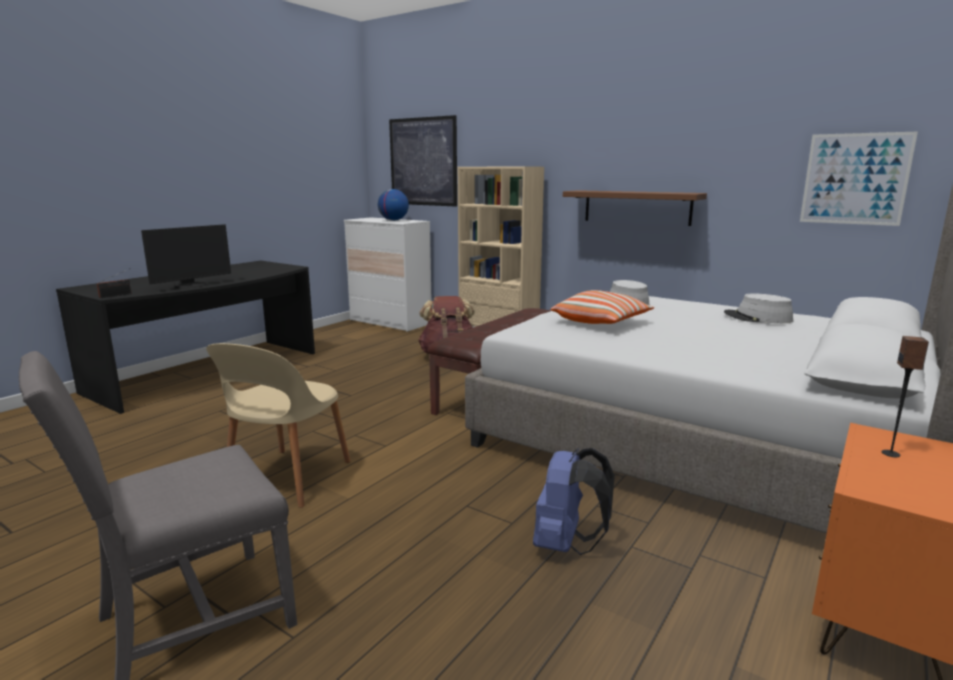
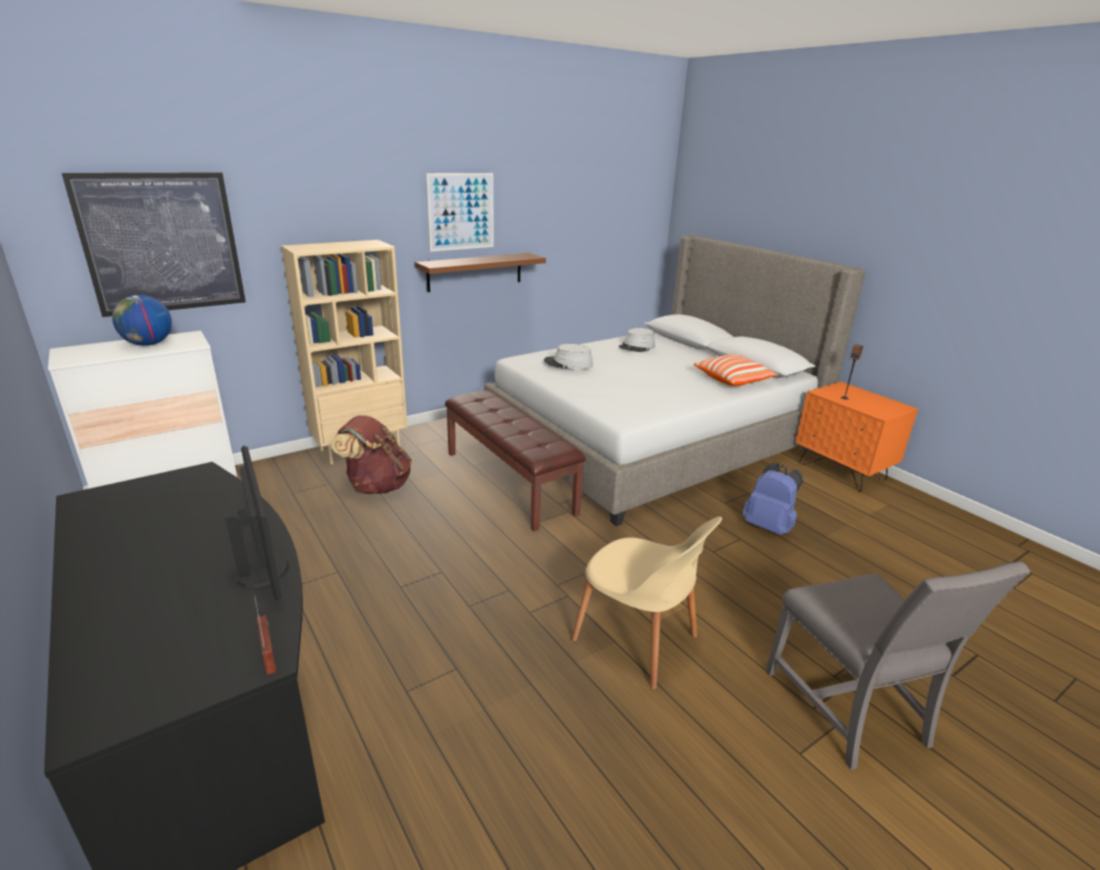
camera: 70 degrees left, 10 degrees up
pillow [550,290,654,324] -> pillow moved to [694,354,778,386]
picture [800,132,918,226] -> picture moved to [426,173,494,252]

